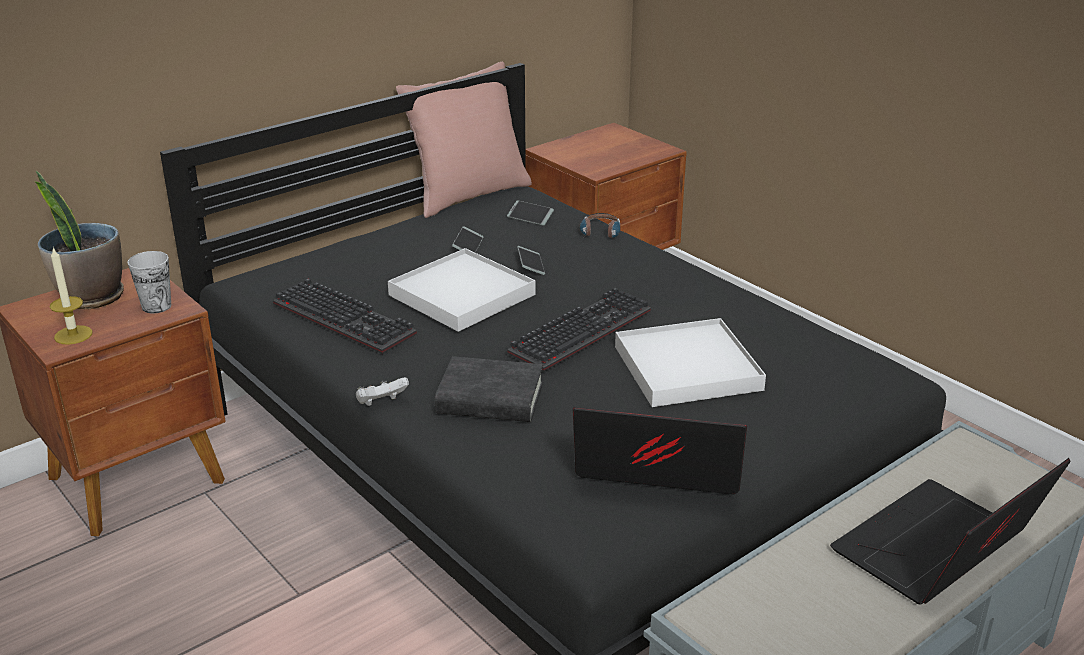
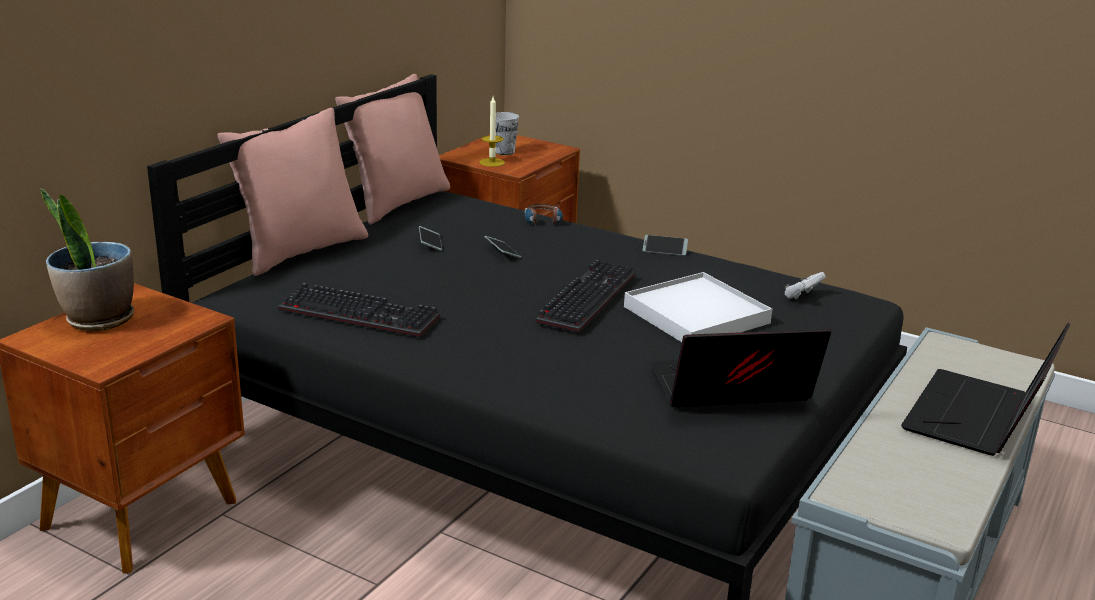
camera: 20 degrees left, 5 degrees down
candle [50,248,93,345] -> candle moved to [480,97,505,167]
cup [127,251,171,313] -> cup moved to [495,112,519,155]
white game controller [356,377,409,406] -> white game controller moved to [785,272,826,300]
white tray [388,248,536,332] -> none
black book [435,356,543,422] -> none
phone [507,201,554,226] -> phone moved to [642,235,688,256]
none -> pink pillow [217,108,368,276]

